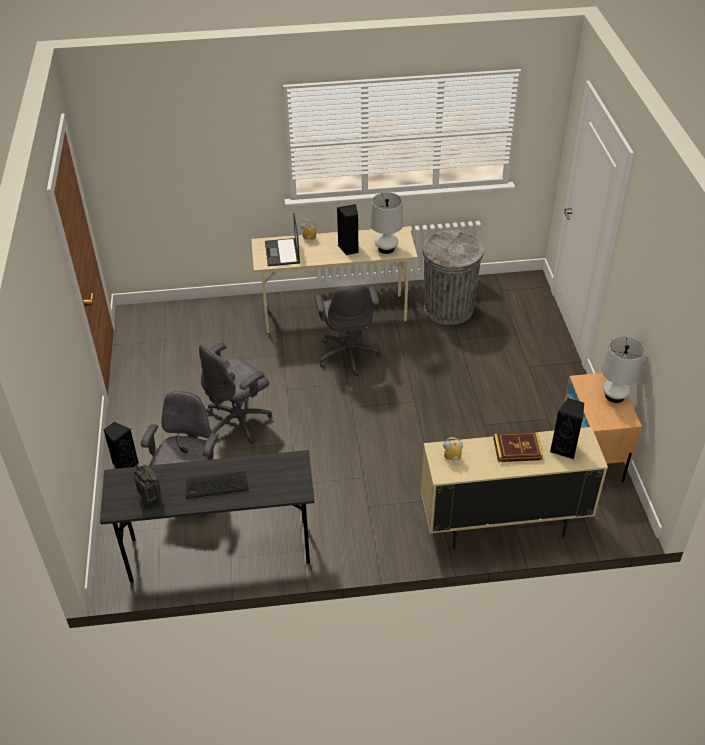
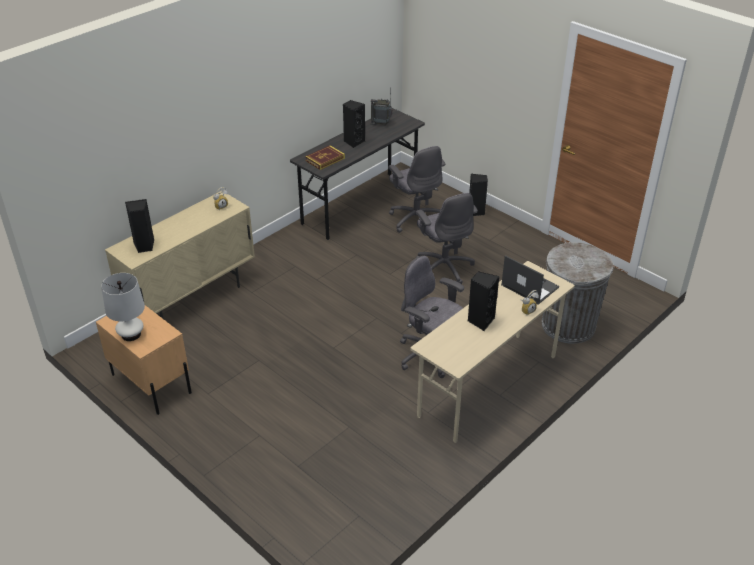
camera: 140 degrees right, 5 degrees down
keyboard [186,471,249,499] -> black speaker [343,100,365,148]
grey office chair [199,343,272,444] -> grey office chair turned 150 degrees clockwise [416,193,478,284]
white table lamp [370,192,403,254] -> none
grey trash can [422,230,484,325] -> grey trash can moved to [542,242,613,344]
book [493,432,543,462] -> book moved to [305,145,345,170]

